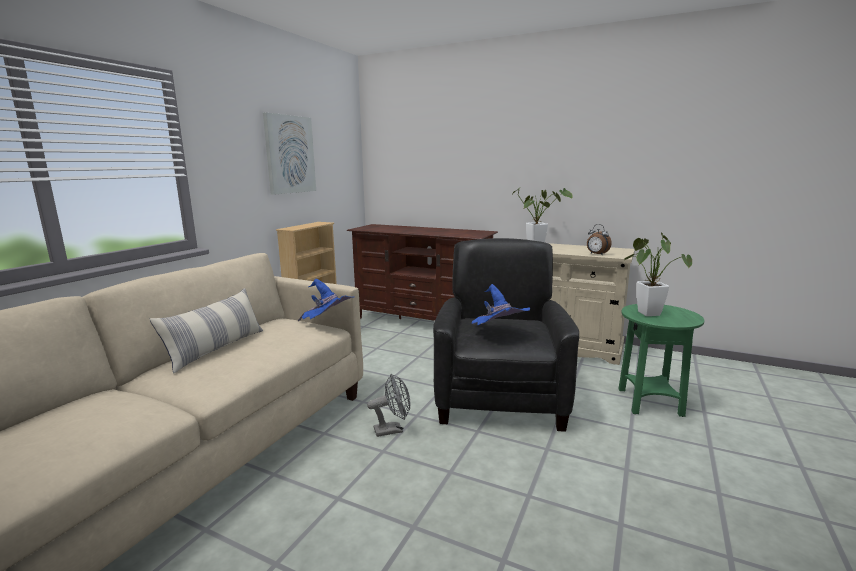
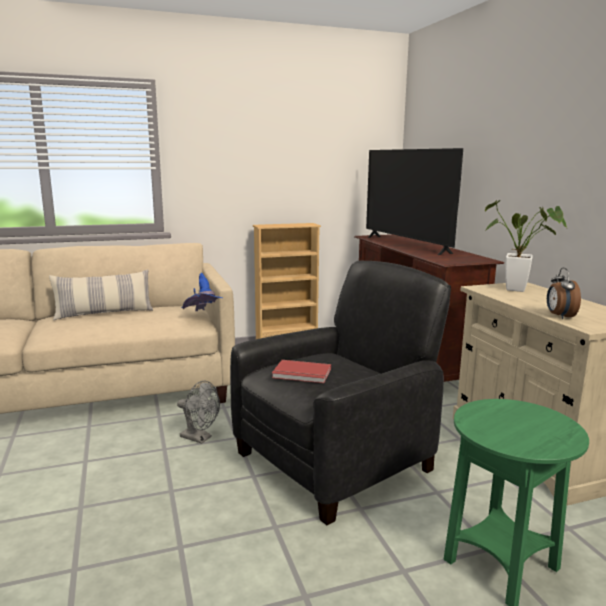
camera: 45 degrees right, 0 degrees up
picture [263,112,316,195] -> none
blue hat [472,284,530,325] -> red book [272,360,331,383]
potted plant [624,232,692,316] -> none
none -> television [366,148,463,255]

